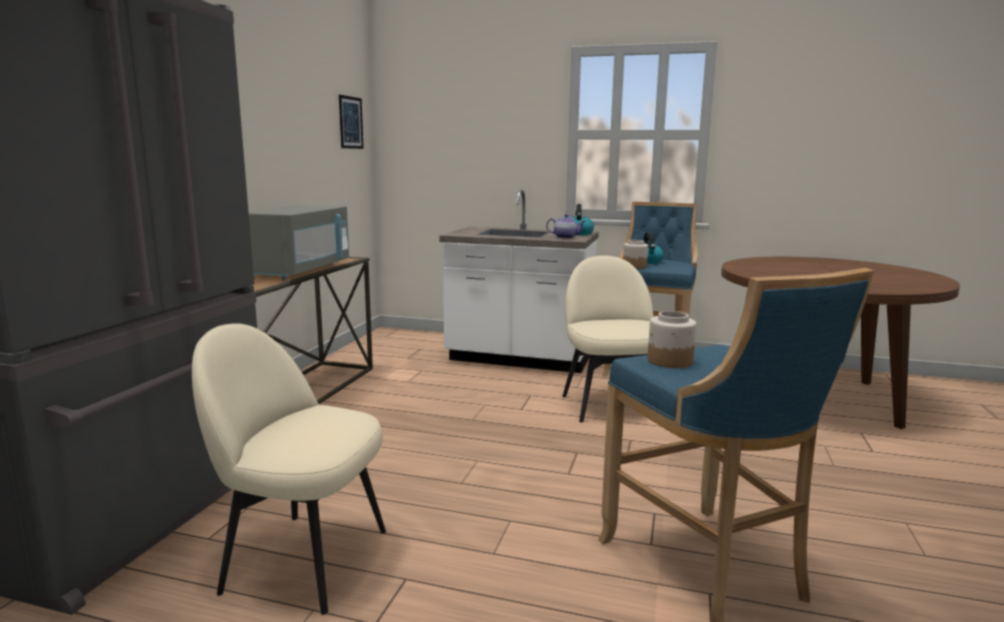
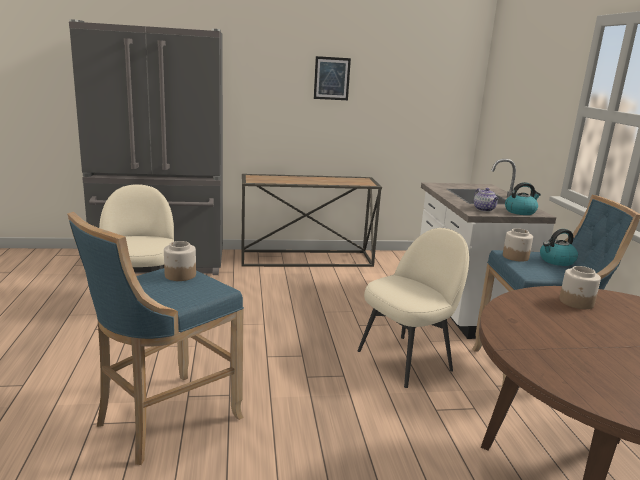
camera: 65 degrees right, 5 degrees up
grey microwave [248,205,349,280] -> none
picture [339,95,364,149] -> picture moved to [314,56,351,100]
none -> jar [559,266,601,309]

